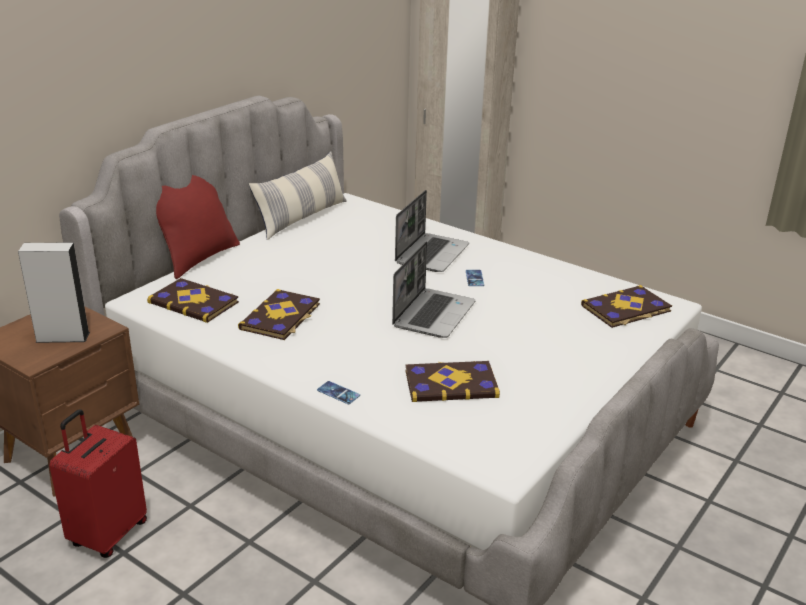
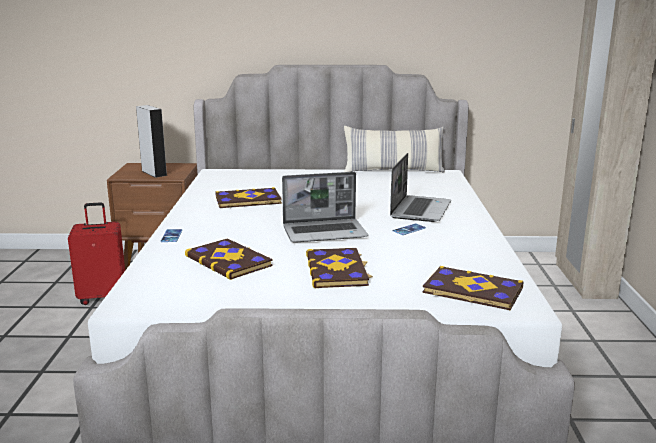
camera: 55 degrees right, 10 degrees down
book [147,278,239,323] -> book moved to [306,248,373,288]
red pillow [156,175,240,279] -> none
laptop [395,190,469,272] -> laptop turned 60 degrees counterclockwise [390,153,451,222]

